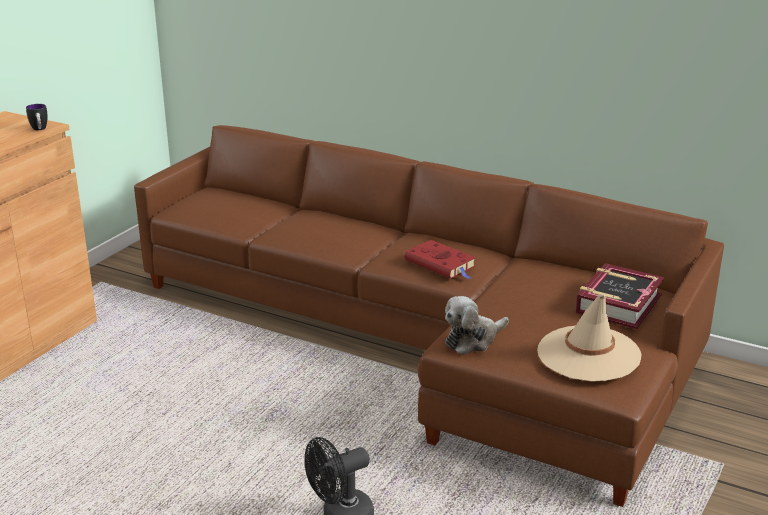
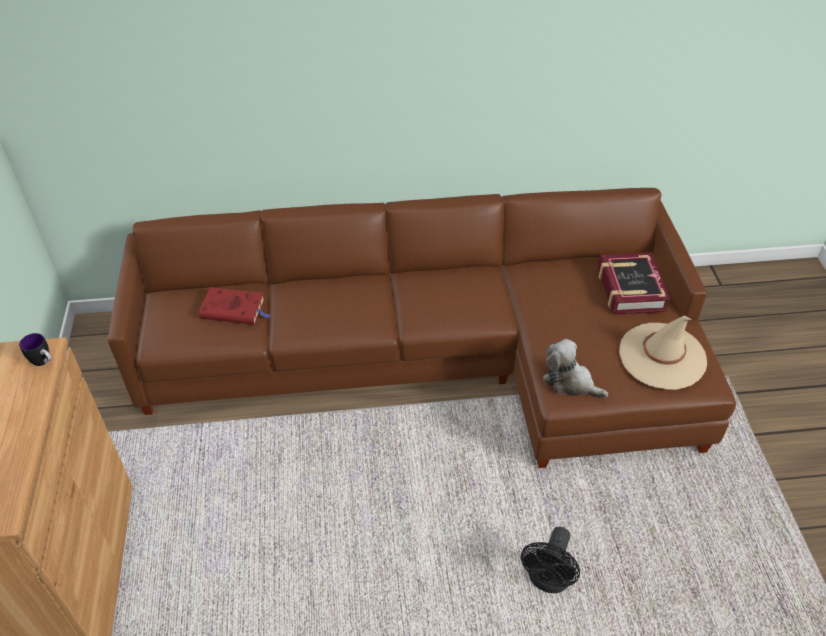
camera: 35 degrees left, 20 degrees up
red book [405,240,476,279] -> red book moved to [198,287,270,325]
plush toy [445,296,509,355] -> plush toy turned 105 degrees clockwise [543,339,608,398]

